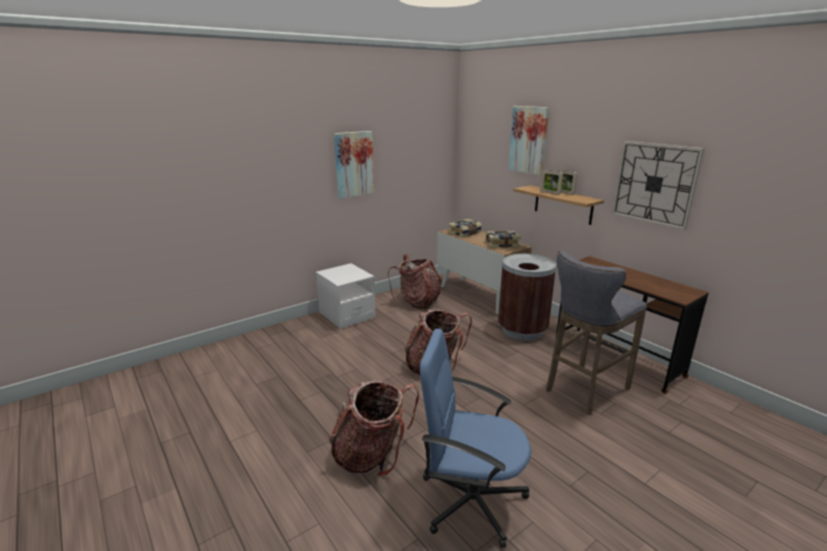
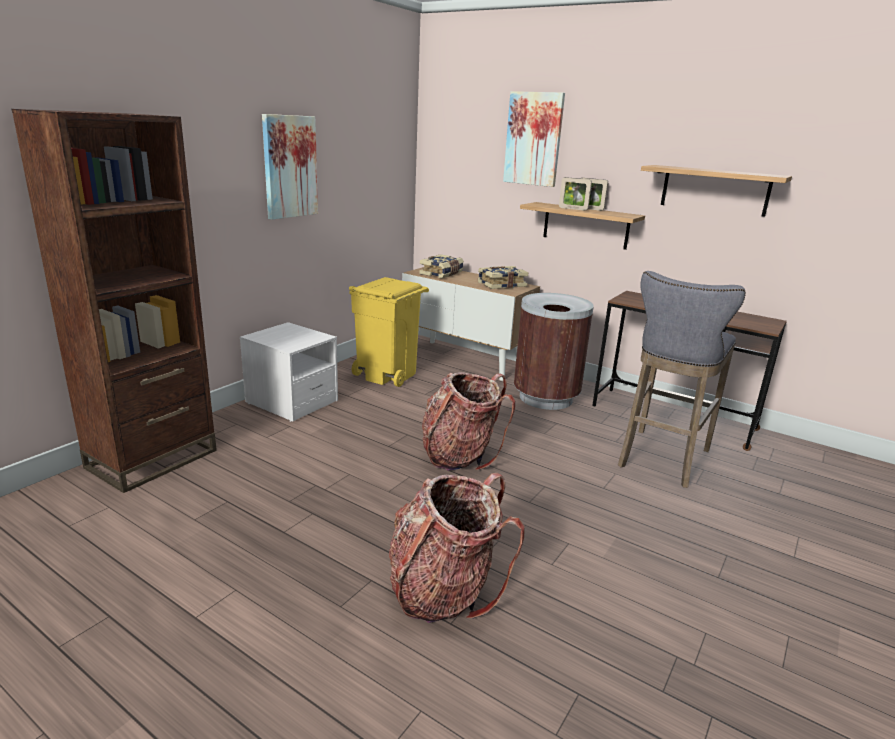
camera: 20 degrees left, 0 degrees up
backpack [388,254,442,309] -> yellow trash can [349,277,429,387]
blue office chair [420,329,531,548] -> none
wall clock [612,141,705,231] -> shelf [641,165,792,217]
none -> brown bookcase [12,109,217,493]

